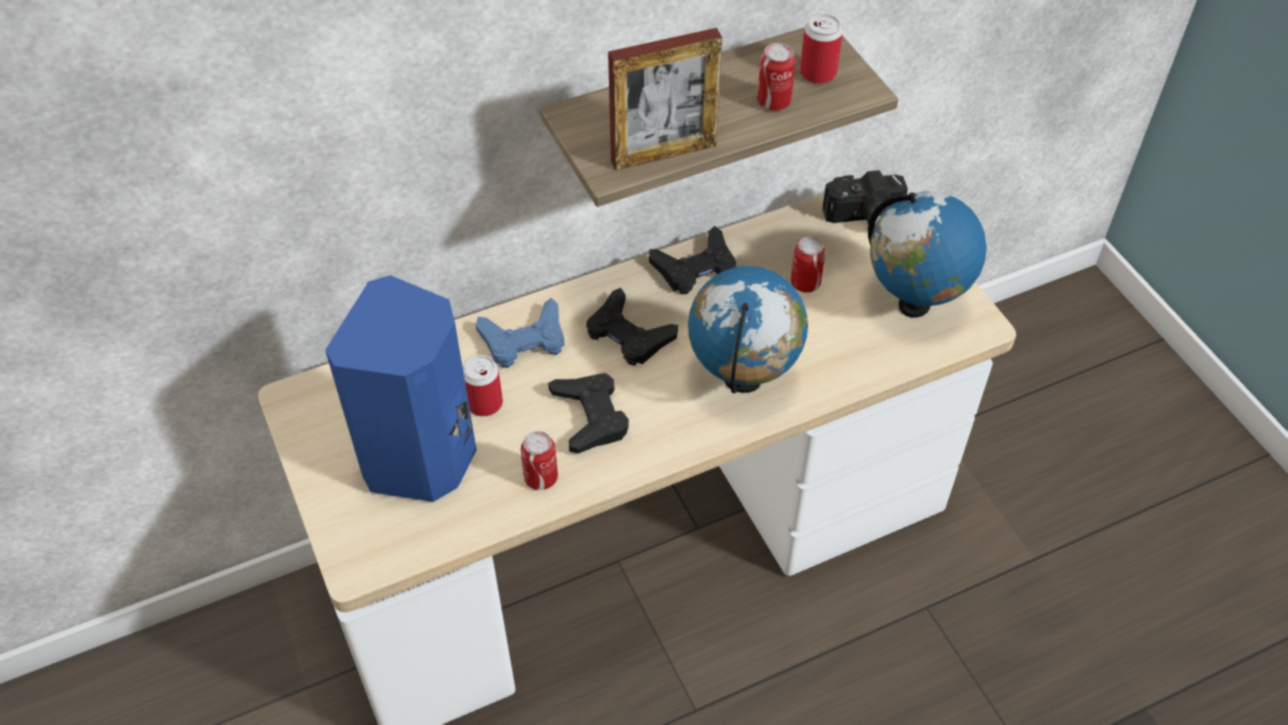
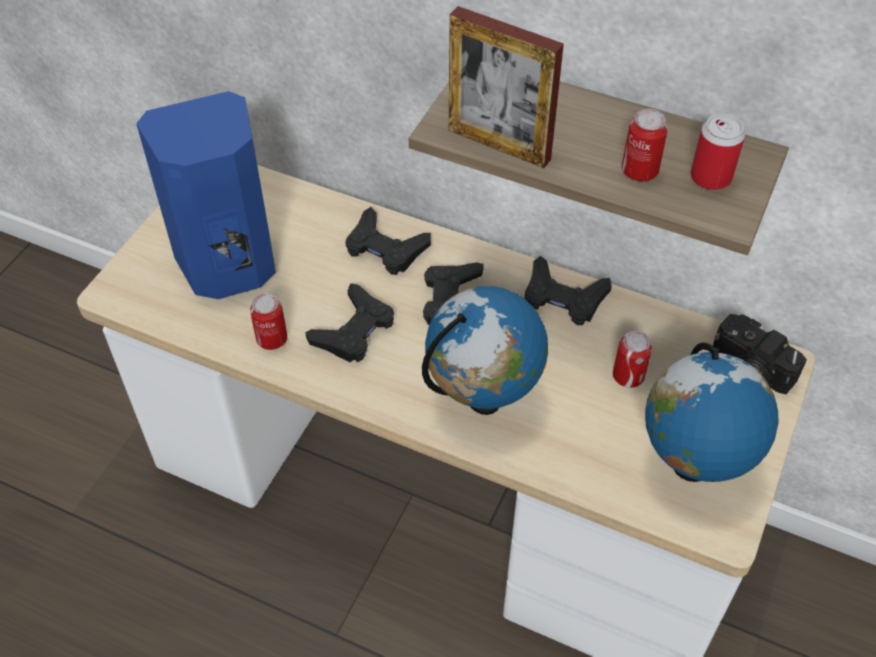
camera: 50 degrees right, 0 degrees up
can [463,355,503,416] -> none
blue game controller [476,298,565,368] -> black game controller [346,207,431,275]

